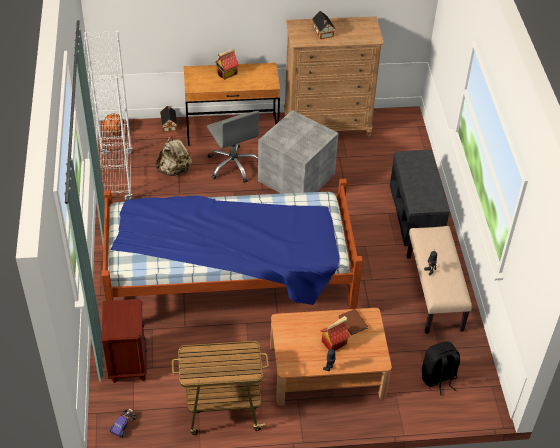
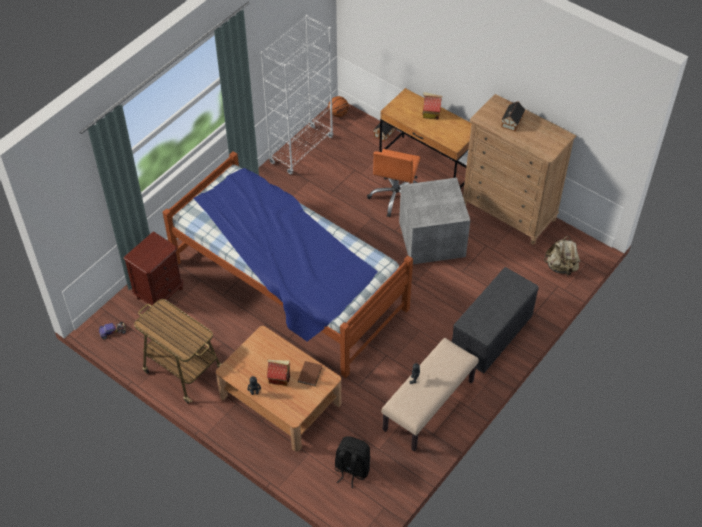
camera: 45 degrees right, 5 degrees up
beige backpack [155,136,192,176] -> beige backpack moved to [544,236,581,277]
grey office chair [207,111,259,183] -> orange office chair [367,149,421,217]

